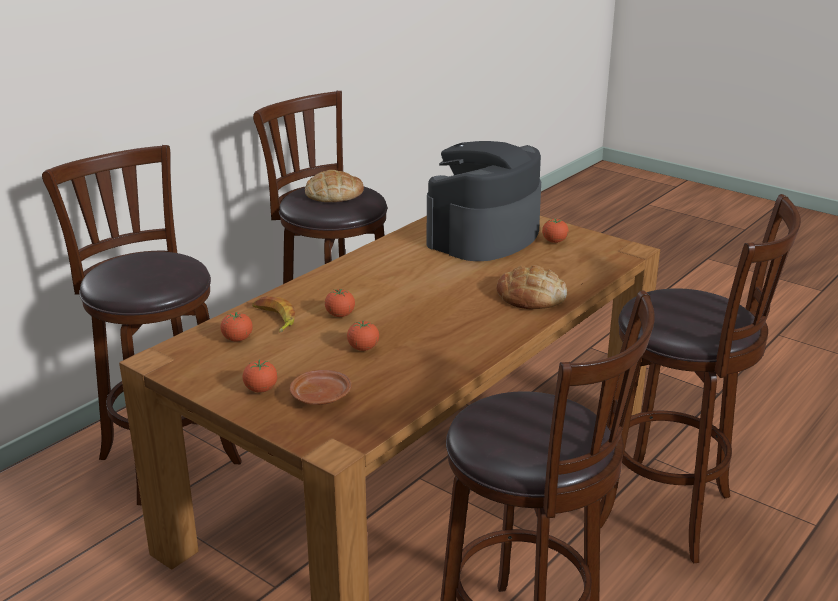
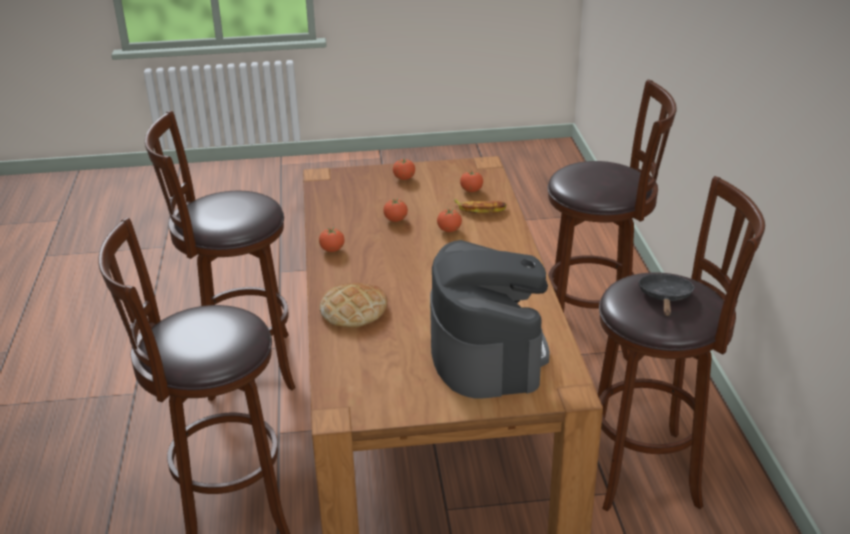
camera: 135 degrees right, 5 degrees up
brown plate [290,370,352,405] -> none
bread [305,170,364,202] -> black frying pan [638,274,695,316]
tomato [542,219,568,243] -> tomato moved to [319,228,345,252]

